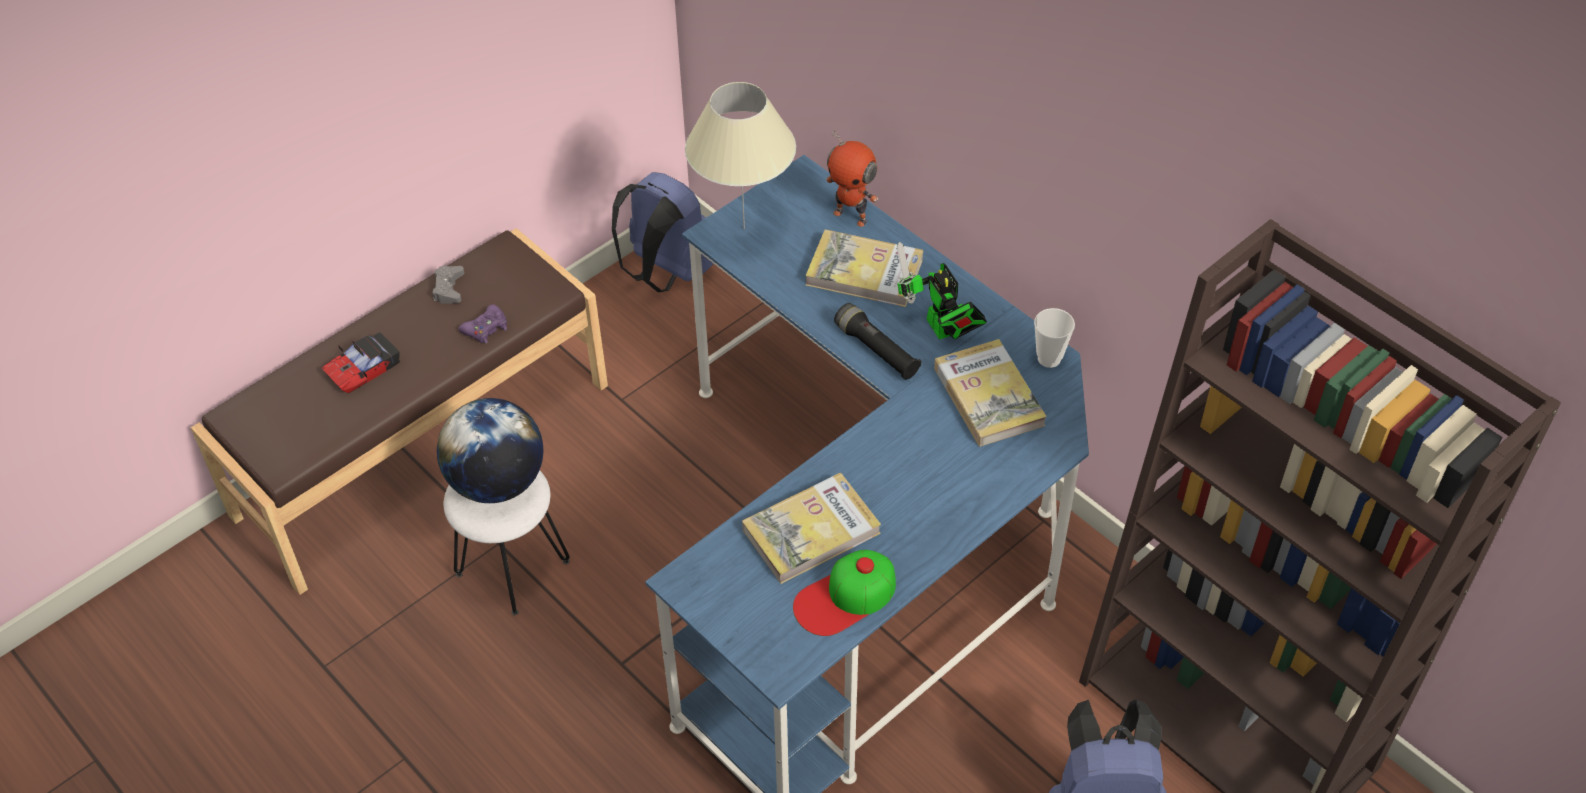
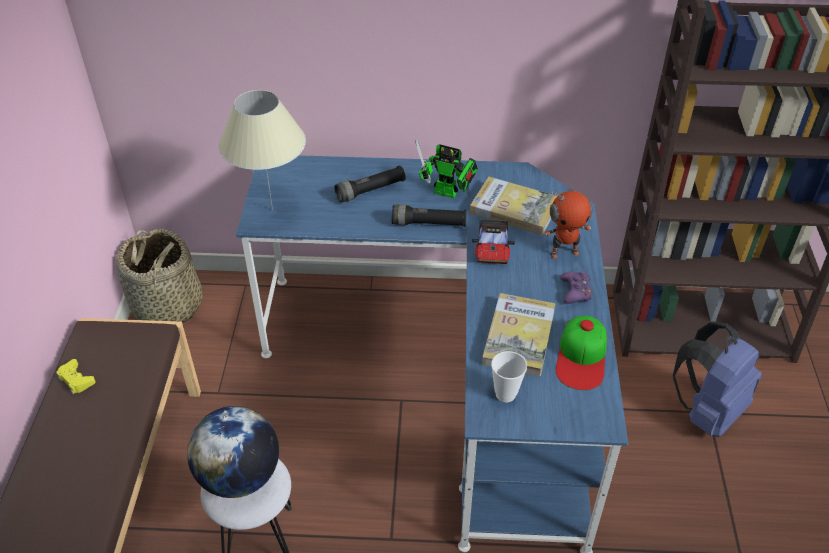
camera: 45 degrees left, 5 degrees down
toy car [322,332,400,393] -> toy car moved to [472,220,515,264]
grey game controller [433,266,464,303] -> yellow game controller [56,359,96,394]
purple game controller [458,304,507,344] -> purple game controller moved to [560,271,592,304]
blue backpack [612,172,714,292] -> basket [116,229,203,323]
book [806,230,923,307] -> black flashlight [334,166,406,202]
toy robot [826,129,878,227] -> toy robot moved to [544,190,592,259]
cup [1034,308,1075,368] -> cup moved to [491,351,527,402]

